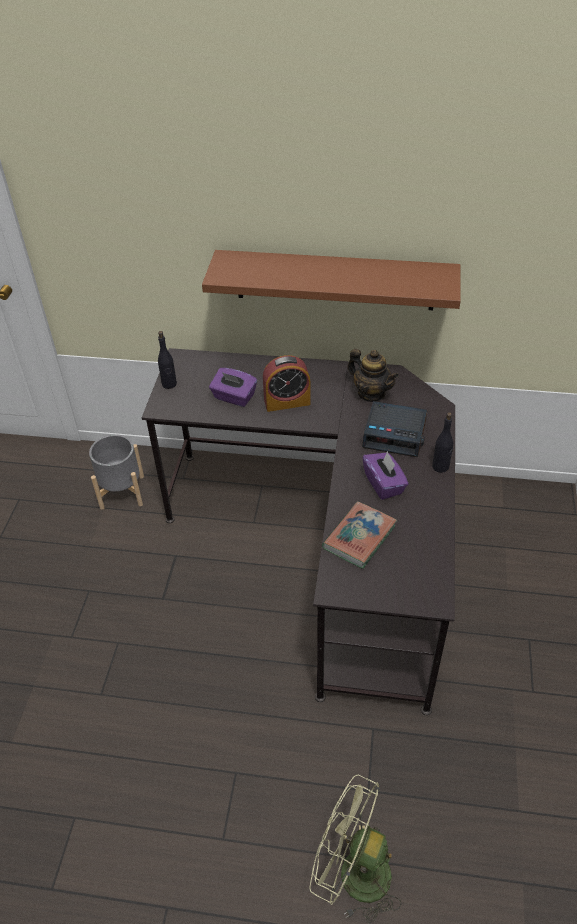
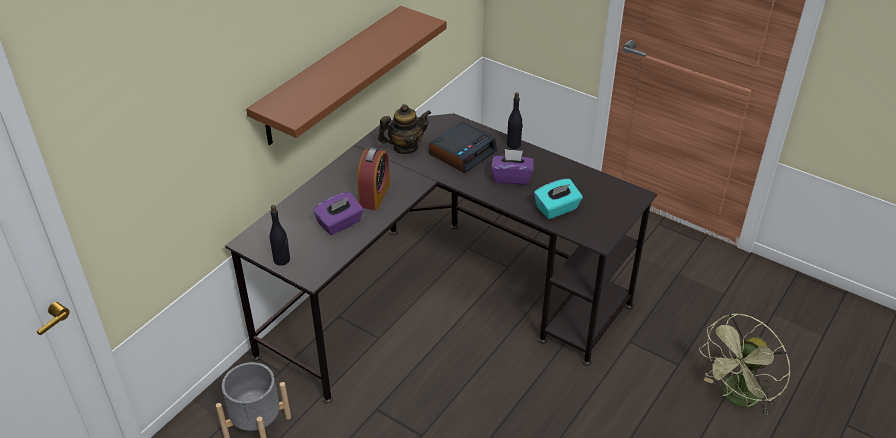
camera: 65 degrees left, 5 degrees down
book [322,501,397,569] -> turquoise tissue box [534,179,583,219]

